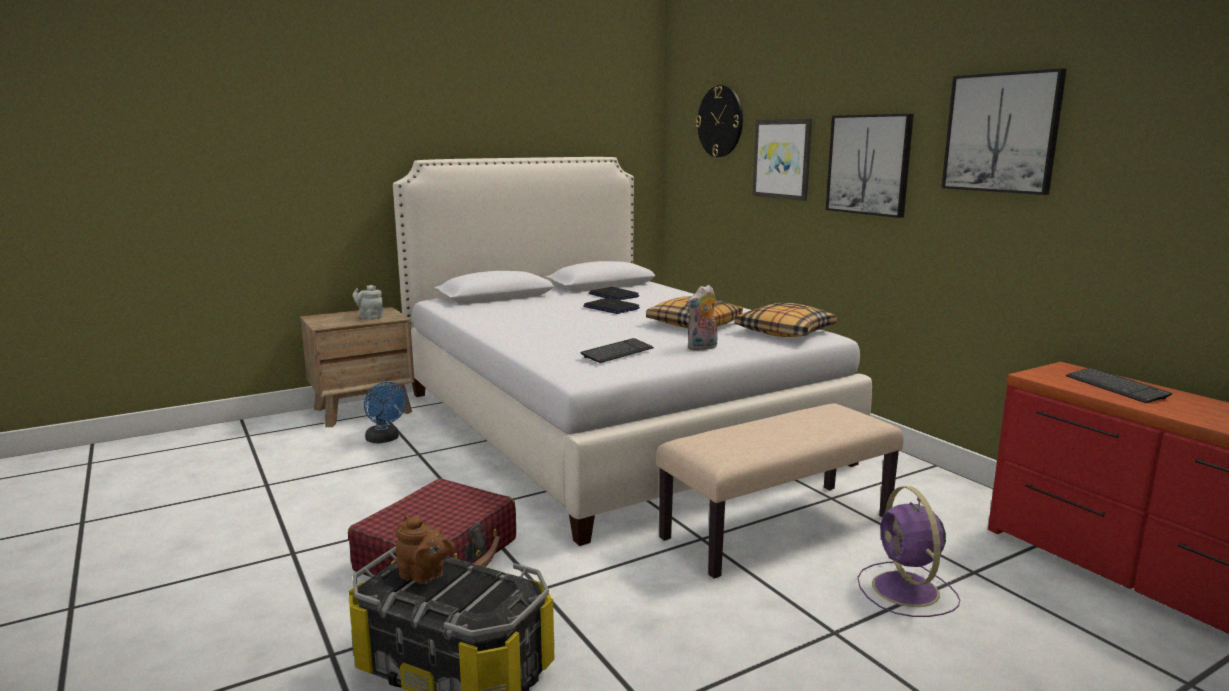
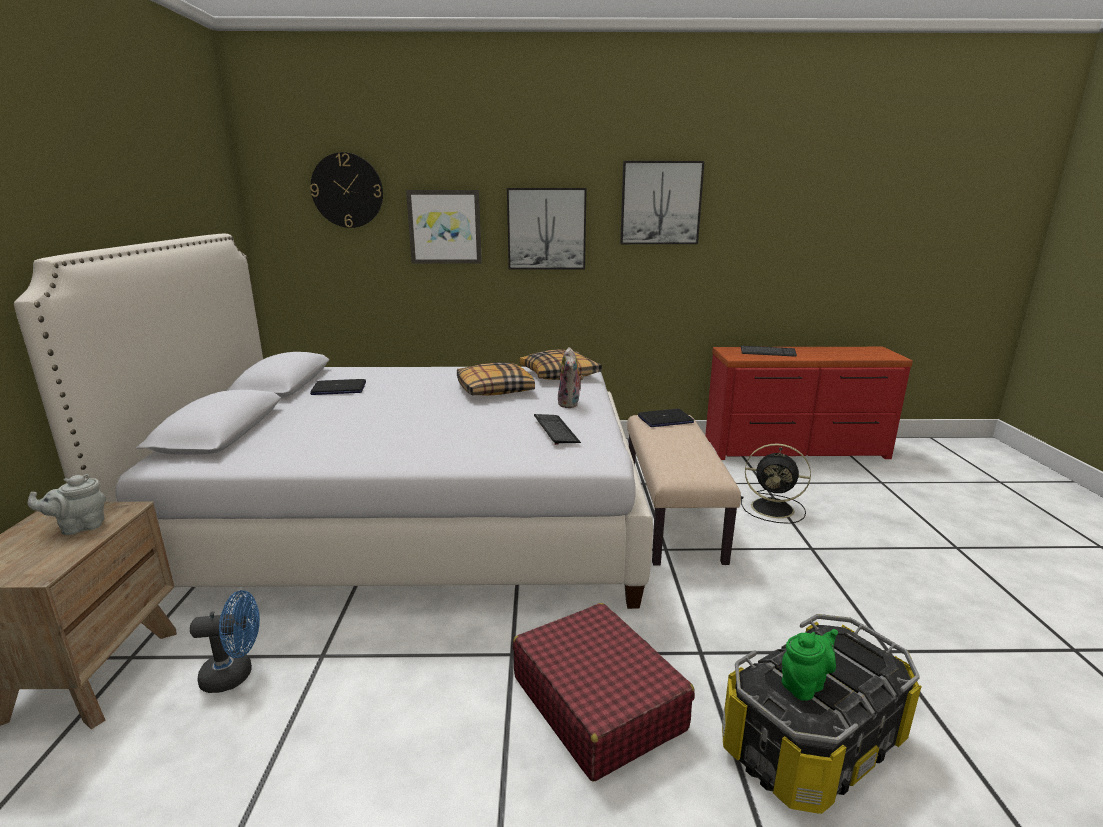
camera: 60 degrees left, 5 degrees up
brown teapot [395,515,455,584] -> green teapot [782,629,838,701]
laptop [583,298,640,314] -> laptop moved to [638,409,694,427]
purple fan [857,486,960,617] -> black fan [741,443,811,524]

